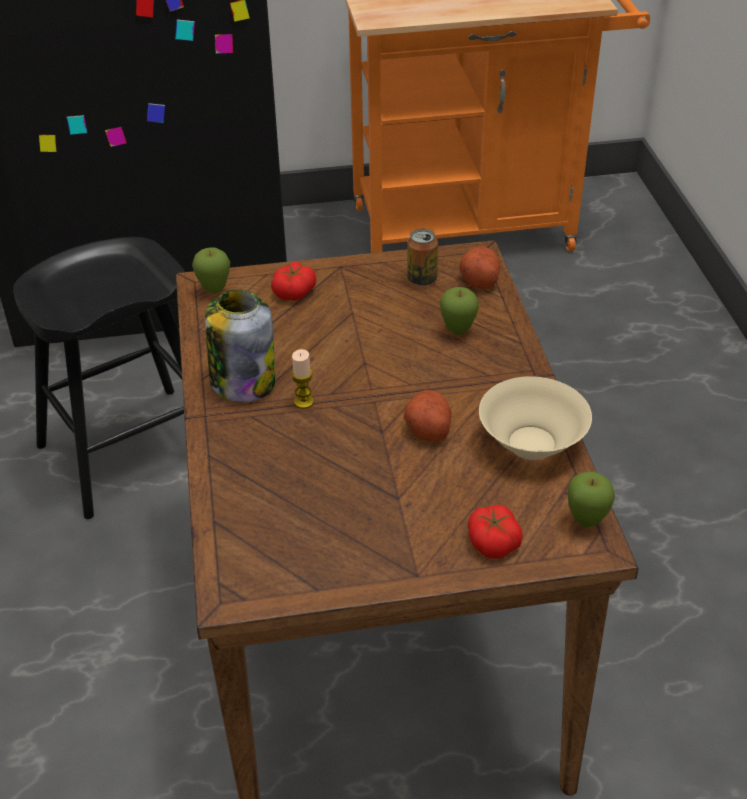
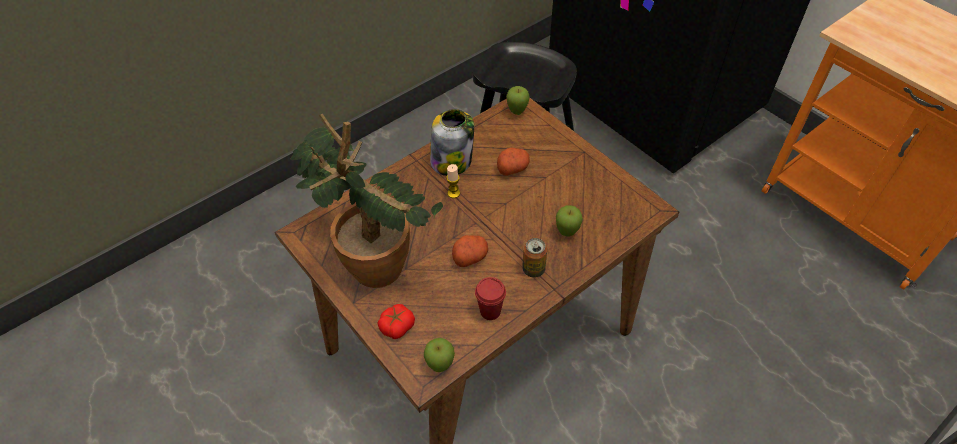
camera: 60 degrees right, 10 degrees up
tomato [271,262,316,301] -> none
can [407,229,438,286] -> can moved to [522,238,547,278]
potato [459,246,500,289] -> potato moved to [497,148,530,176]
beige bowl [479,376,592,460] -> red cup [475,277,506,320]
none -> potted plant [290,114,443,288]

